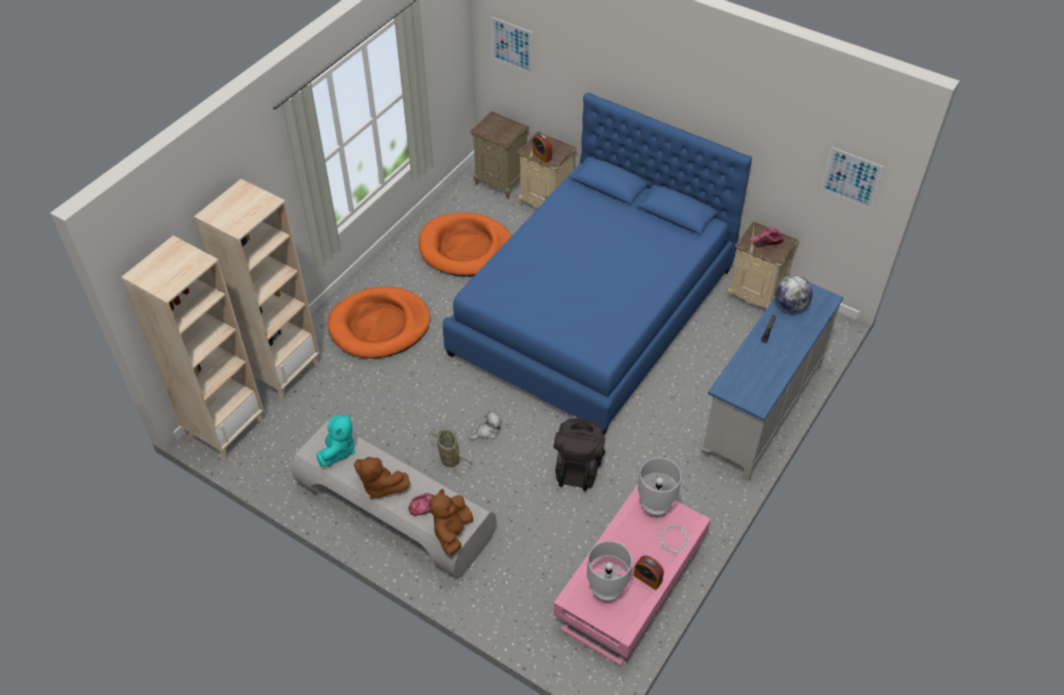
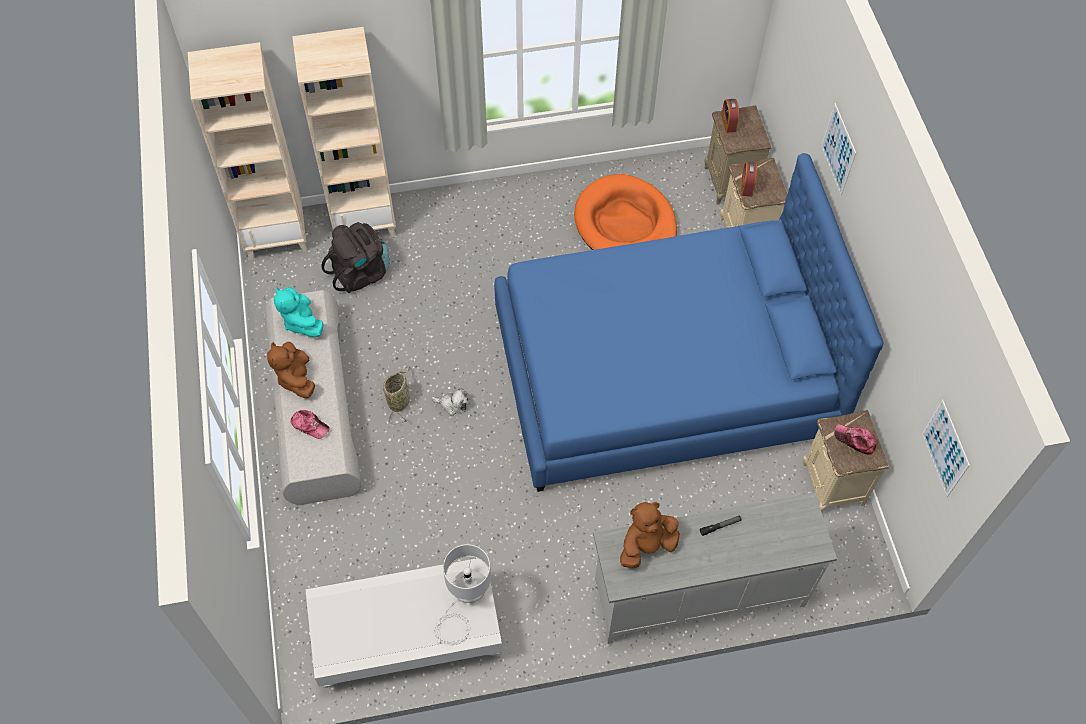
camera: 45 degrees right, 10 degrees up
turquoise plush toy [317,414,355,467] -> turquoise plush toy turned 90 degrees clockwise [274,287,324,337]
orange dog bed [328,286,430,359] -> none
brown plush toy [429,489,473,555] -> brown plush toy moved to [620,502,680,568]
picture [491,17,533,74] -> picture moved to [821,103,856,195]
pink coffee table [553,484,711,666] -> white coffee table [306,558,502,688]
black backpack [554,418,605,491] -> black backpack moved to [321,222,390,293]
grey table lamp [587,541,632,601] -> none
alarm clock [634,555,664,590] -> alarm clock moved to [721,99,739,133]
blue dresser [702,282,844,482] -> grey dresser [593,493,837,644]
globe [775,275,813,312] -> none

